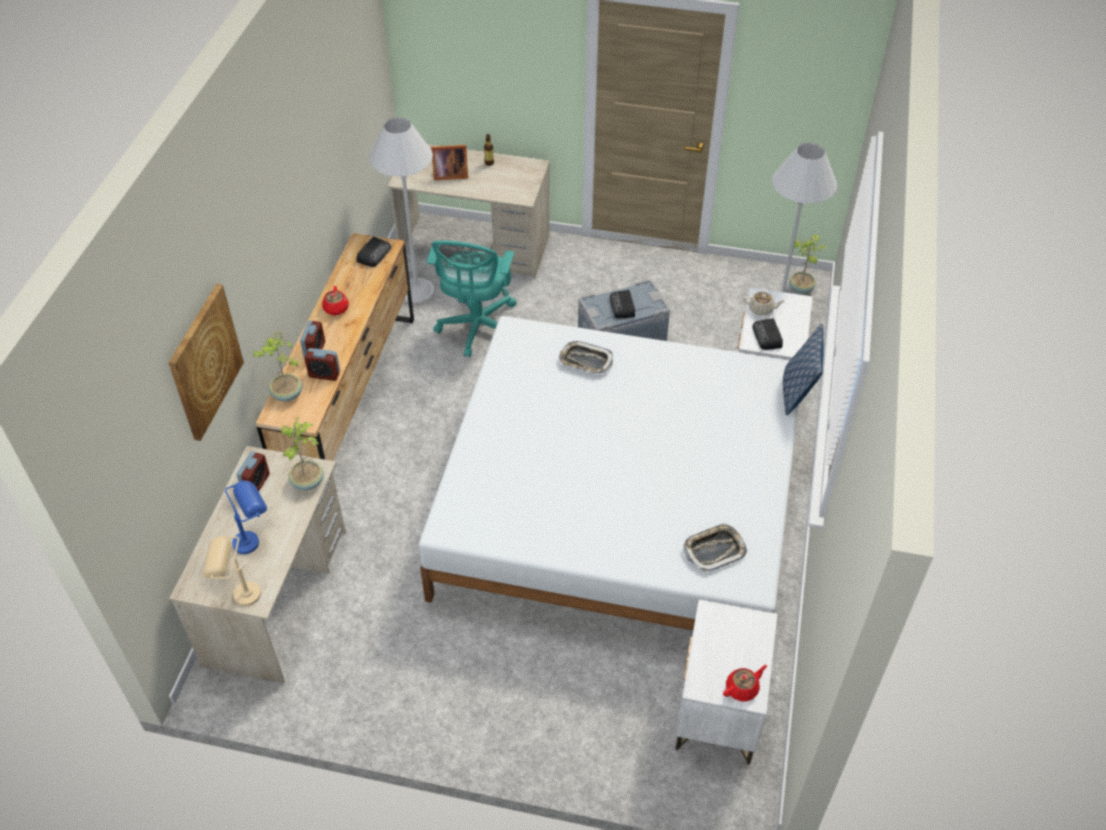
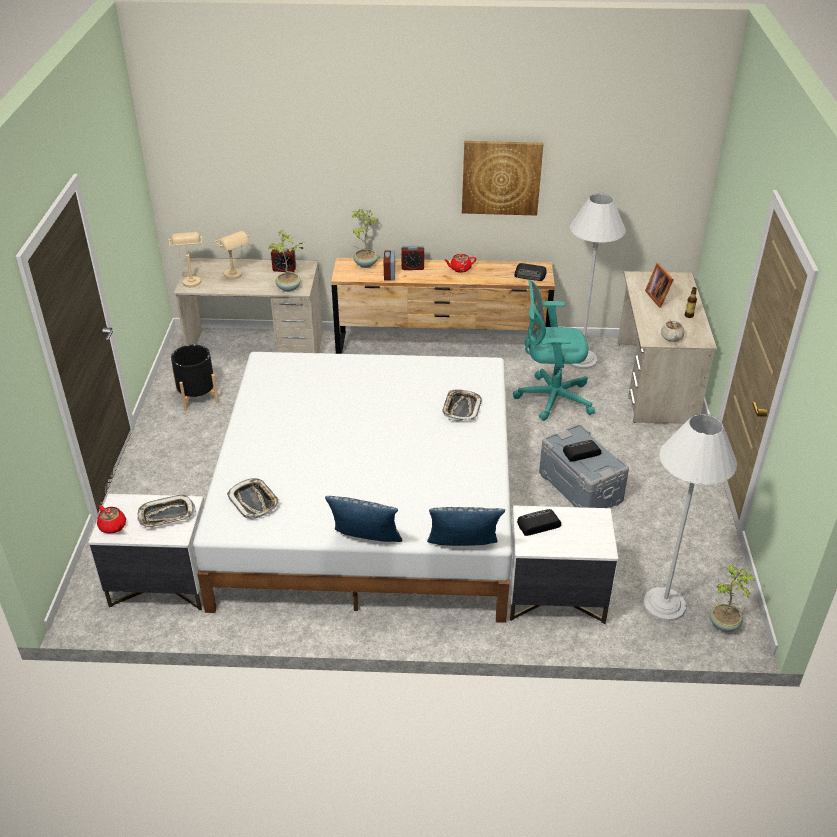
camera: 80 degrees right, 10 degrees down
picture [168,284,244,441] -> picture moved to [462,141,543,216]
blue table lamp [225,480,267,554] -> beige table lamp [215,231,249,280]
beige teapot [743,291,785,316] -> beige teapot moved to [661,318,684,342]
none -> tray [138,495,196,528]
none -> black planter [171,345,219,412]
none -> pillow [325,496,402,542]

